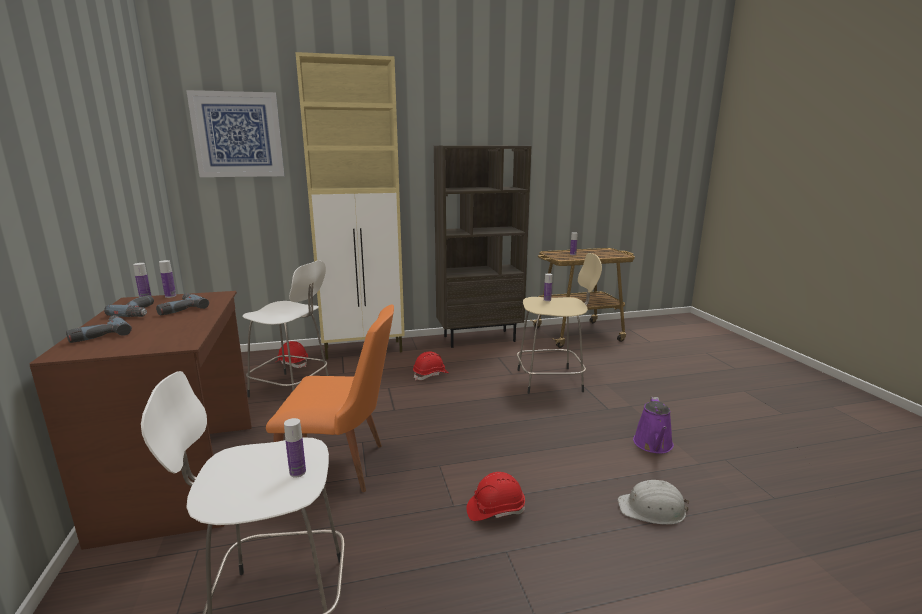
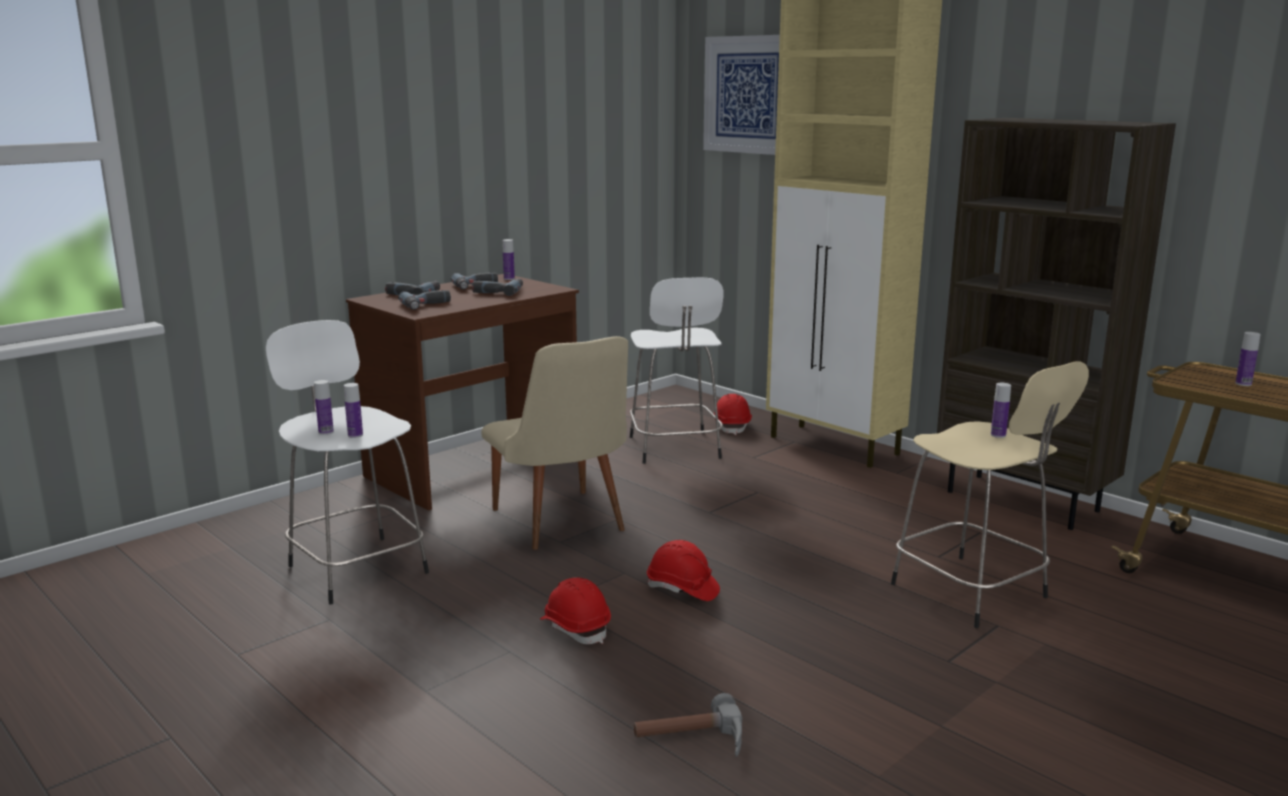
camera: 60 degrees right, 0 degrees up
bottle [159,260,176,298] -> bottle moved to [314,380,334,435]
orange chair [266,304,394,492] -> beige chair [481,336,628,550]
red hard hat [413,352,449,380] -> red hard hat moved to [647,540,720,601]
white hard hat [618,480,689,525] -> hammer [634,693,742,757]
purple watering can [633,397,674,454] -> none
none -> power drill [398,290,451,310]

